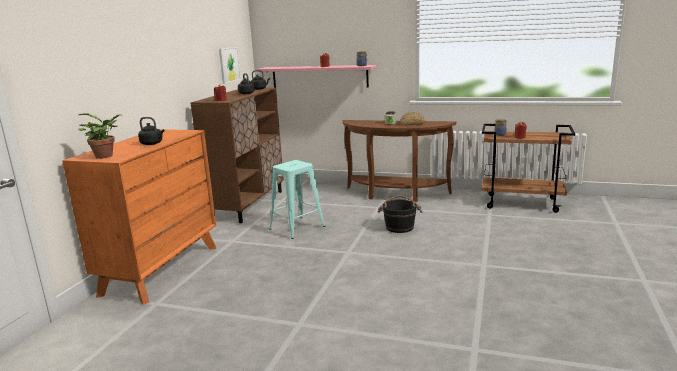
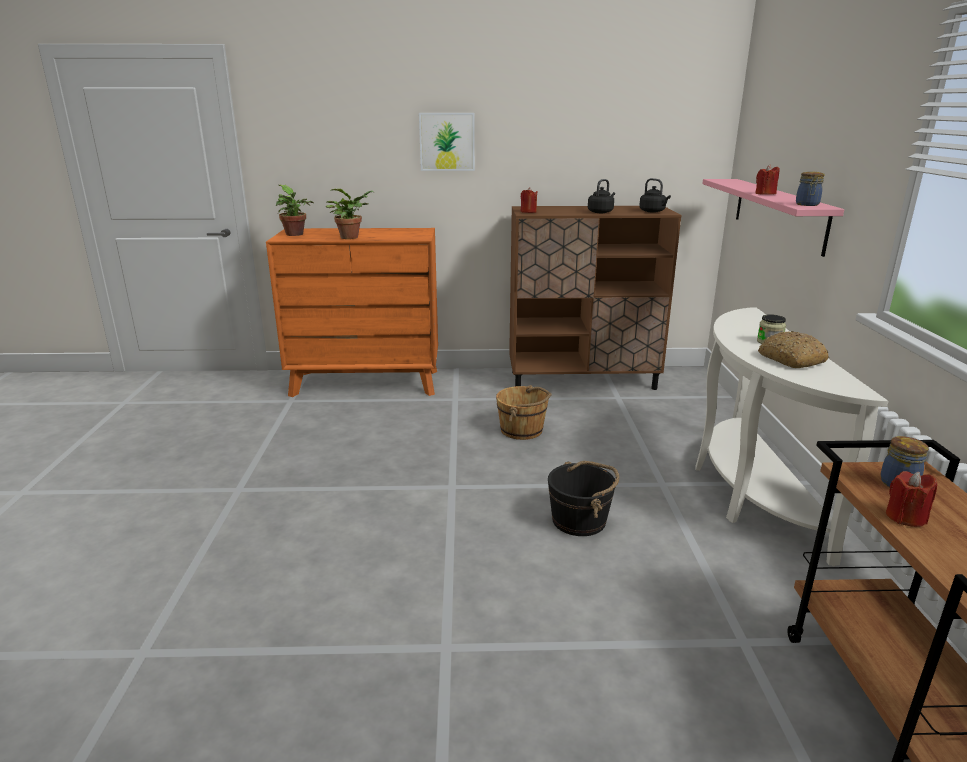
camera: 70 degrees right, 5 degrees up
black kettle [138,117,165,145] -> potted plant [326,189,374,239]
picture [219,47,241,84] -> picture moved to [419,113,475,171]
turquoise stool [269,160,325,239] -> brown bucket [496,385,552,440]
brown console table [342,120,456,202] -> white console table [695,307,888,566]

